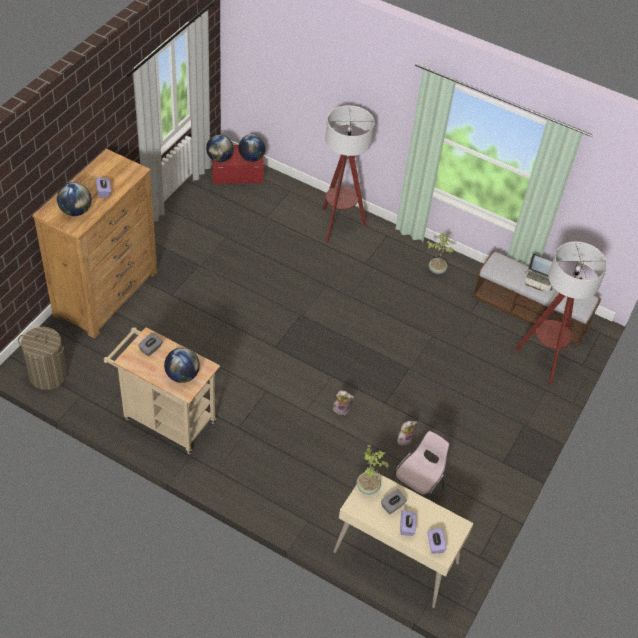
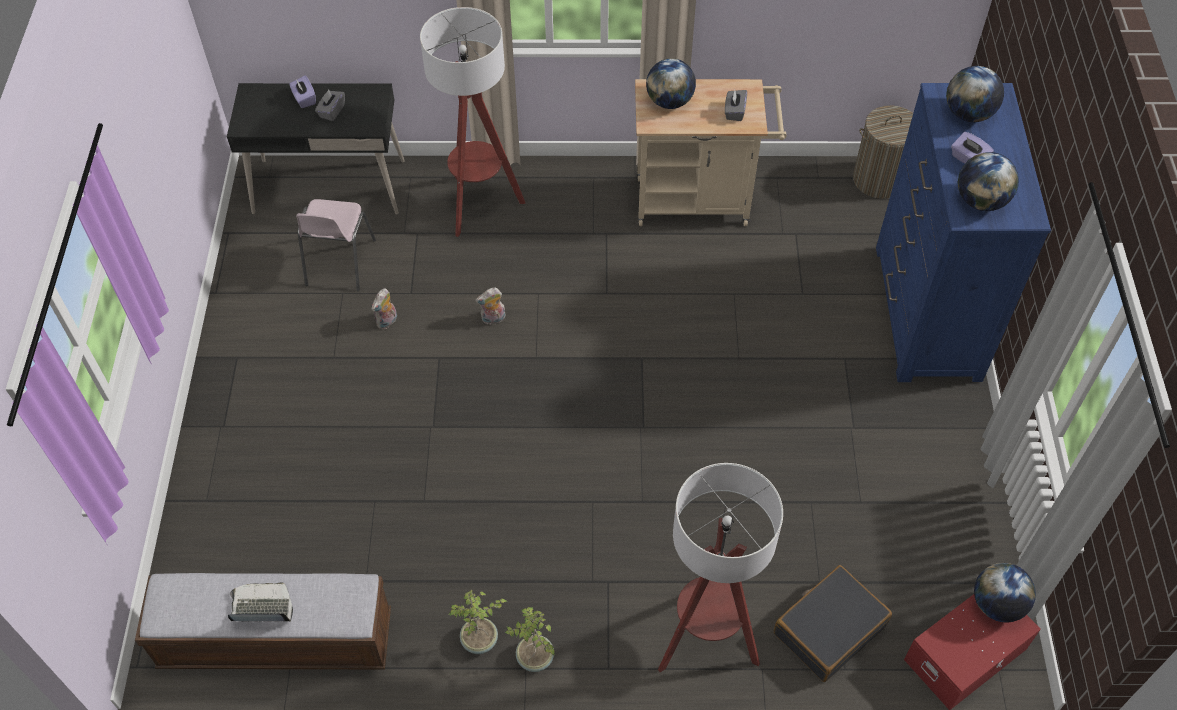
camera: 155 degrees right, 5 degrees up
brown dresser [32,149,157,339] -> blue dresser [876,83,1051,382]
globe [238,134,266,162] -> globe moved to [958,152,1019,211]
beige desk [333,468,474,608] -> black desk [227,83,405,215]
potted plant [357,445,390,495] -> potted plant moved to [505,607,555,672]
purple tissue box [427,528,447,554] -> none
floor lamp [515,241,608,385] -> floor lamp moved to [420,7,525,237]
none -> black suitcase [774,565,892,682]

